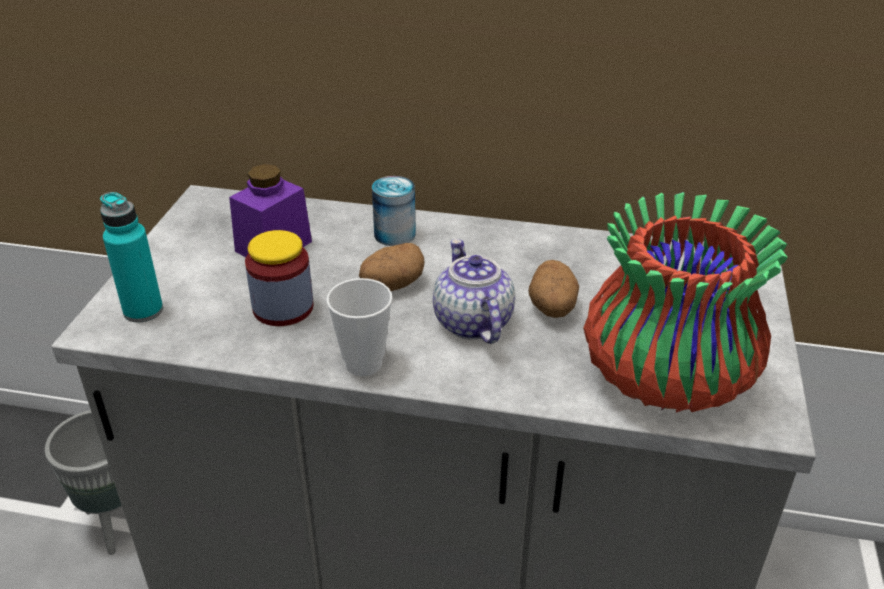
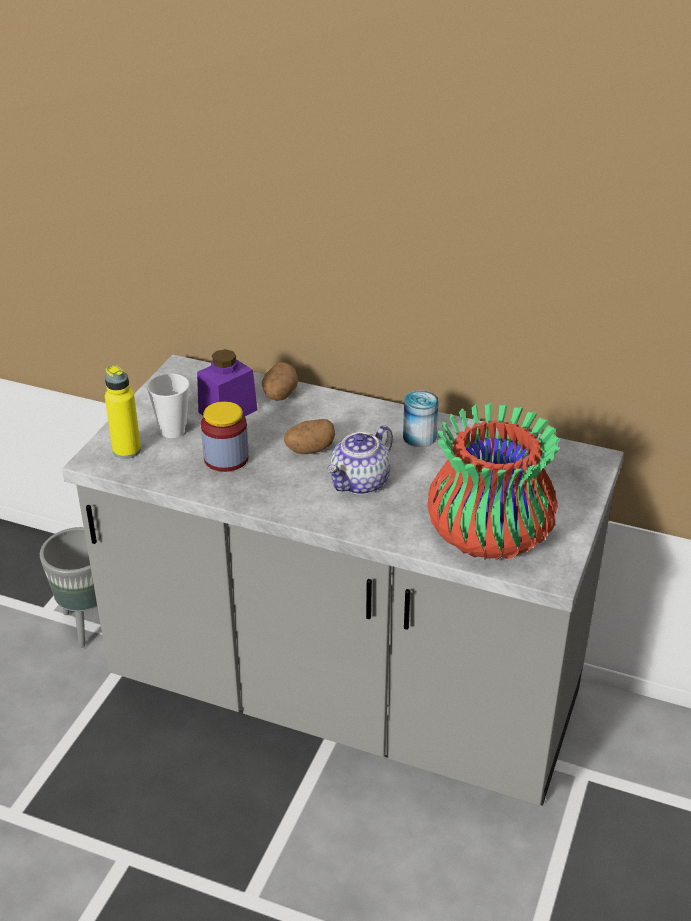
camera: 10 degrees right, 0 degrees up
turquoise bottle [100,192,163,323] -> yellow bottle [105,365,141,459]
cup [327,278,392,376] -> cup moved to [147,374,189,438]
can [372,176,416,246] -> can moved to [403,390,438,447]
teapot [433,239,515,344] -> teapot turned 135 degrees counterclockwise [327,425,393,495]
potato [528,260,579,318] -> potato moved to [262,362,298,401]

